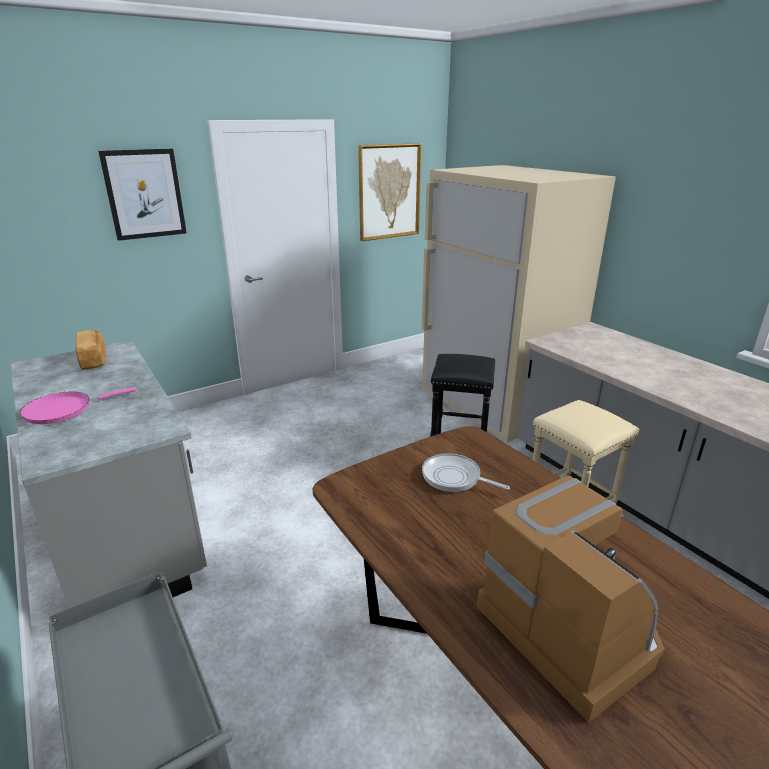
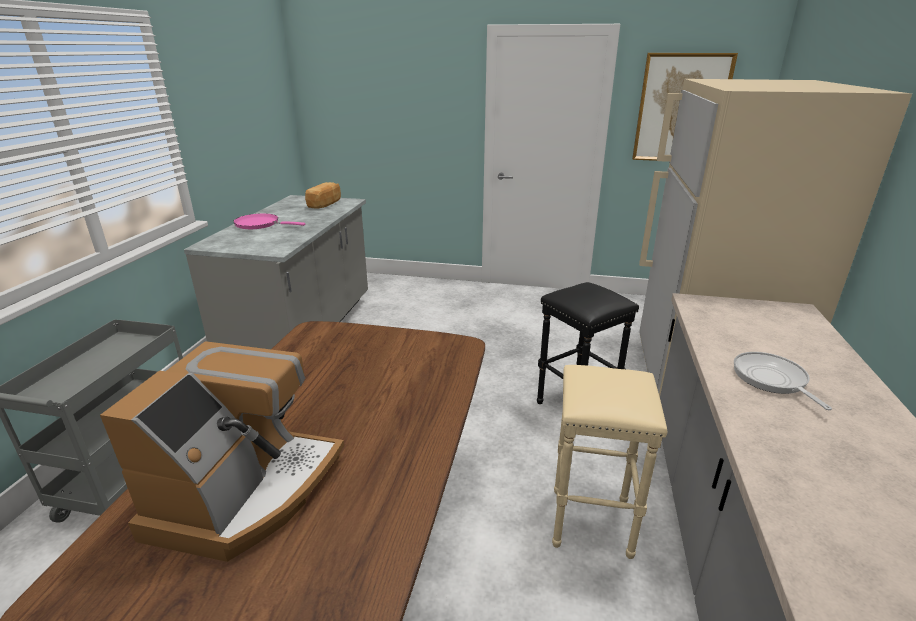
camera: 45 degrees right, 0 degrees up
picture [98,149,187,241] -> none
frying pan [422,453,510,492] -> frying pan moved to [734,352,832,410]

